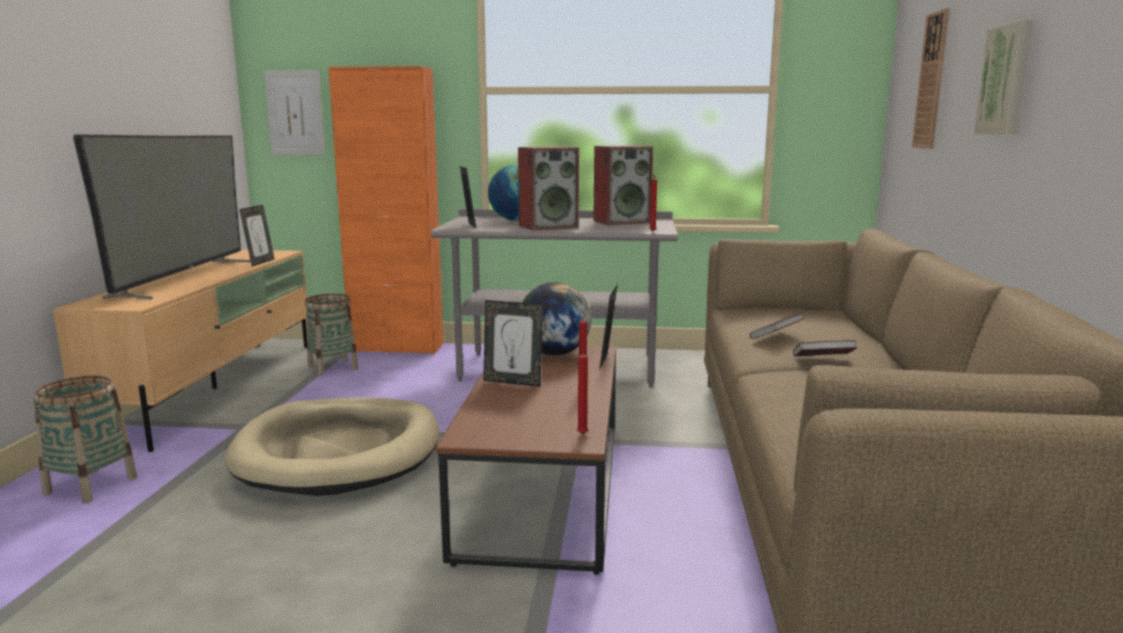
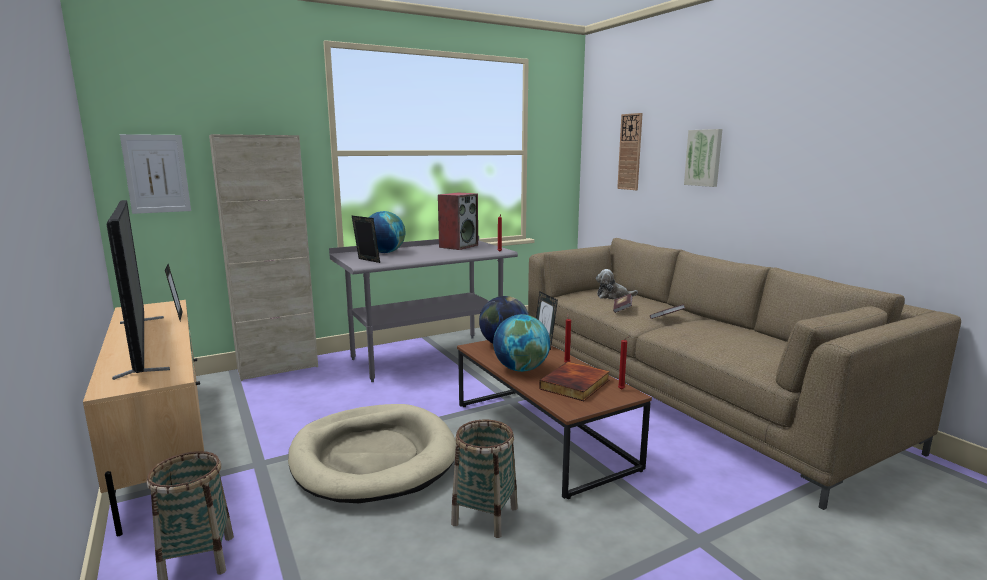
camera: 35 degrees left, 0 degrees up
basket [304,294,358,376] -> basket moved to [451,420,518,538]
orange cabinet [328,66,444,355] -> beige cabinet [209,134,318,381]
picture frame [483,300,543,387] -> globe [493,314,550,372]
speaker [518,147,579,231] -> none
none -> book [539,362,610,401]
none -> plush toy [596,269,638,299]

